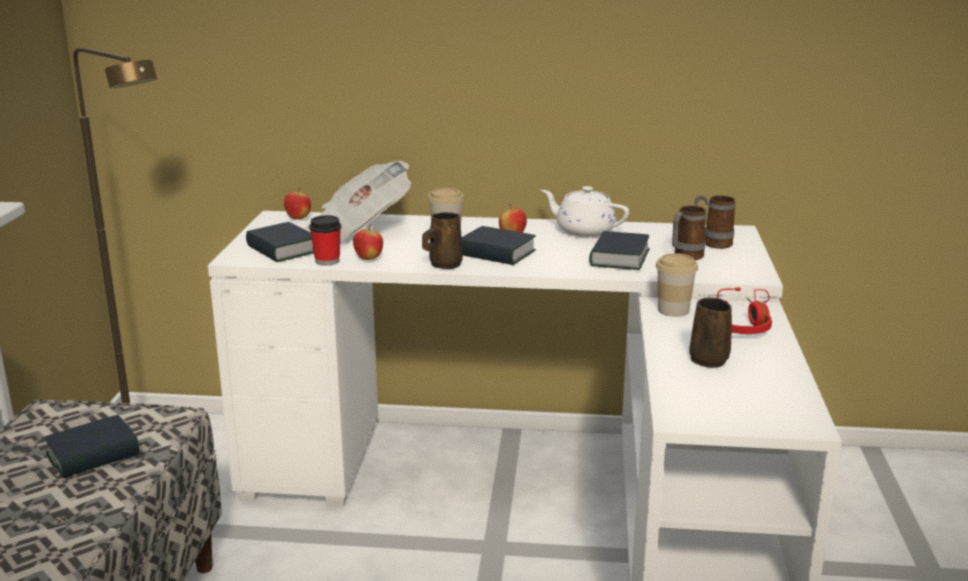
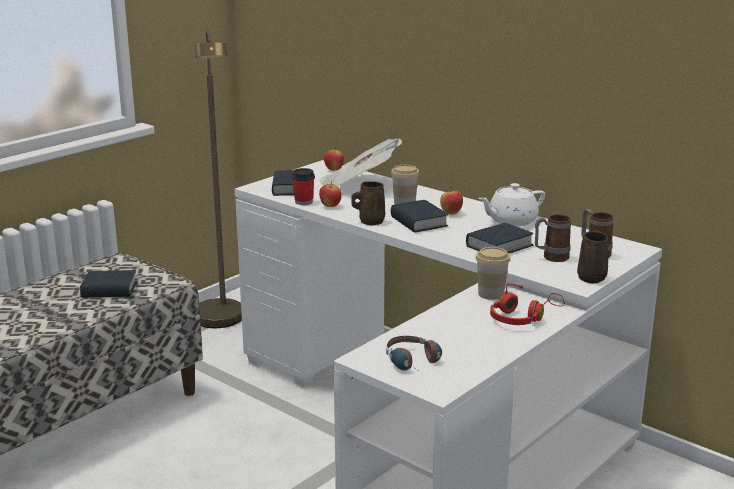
camera: 35 degrees right, 0 degrees up
white teapot [541,186,629,237] -> white teapot turned 90 degrees counterclockwise [478,183,545,227]
brown mug [689,297,732,368] -> brown mug moved to [577,231,608,283]
none -> headphones [386,336,442,373]

